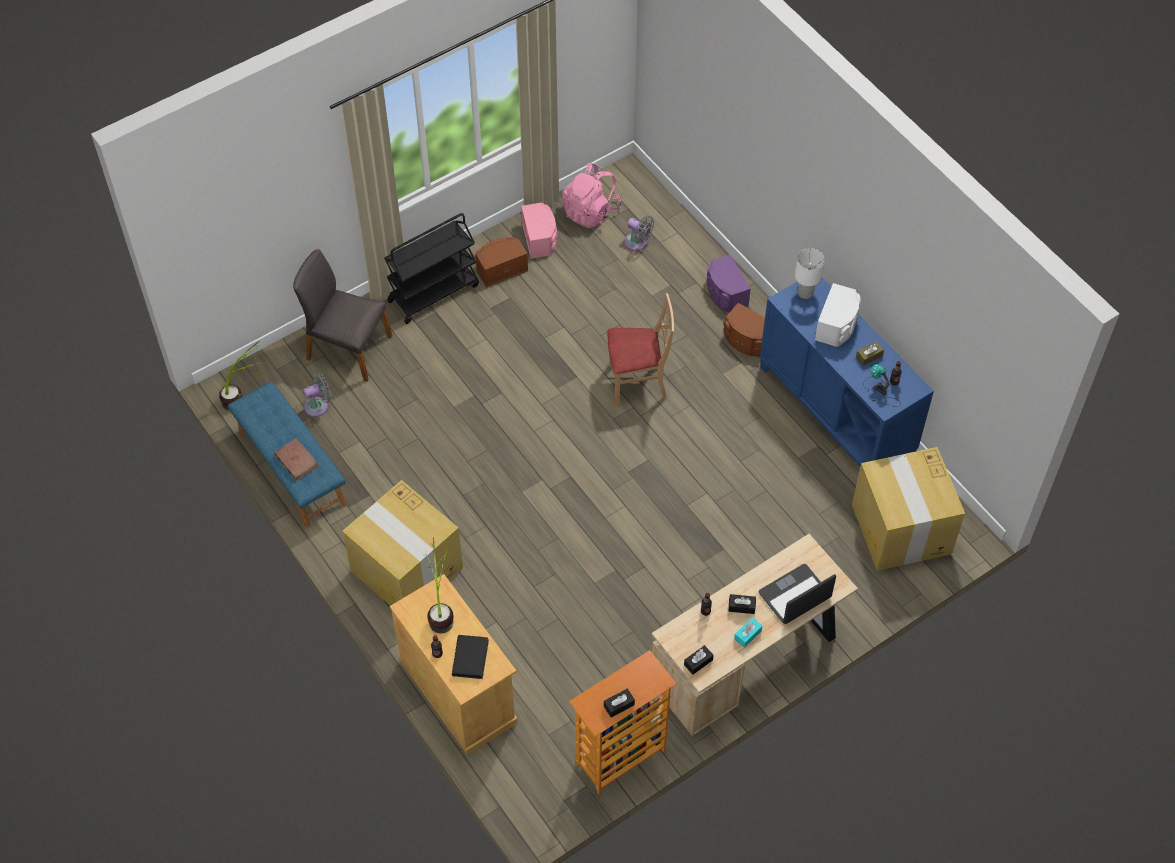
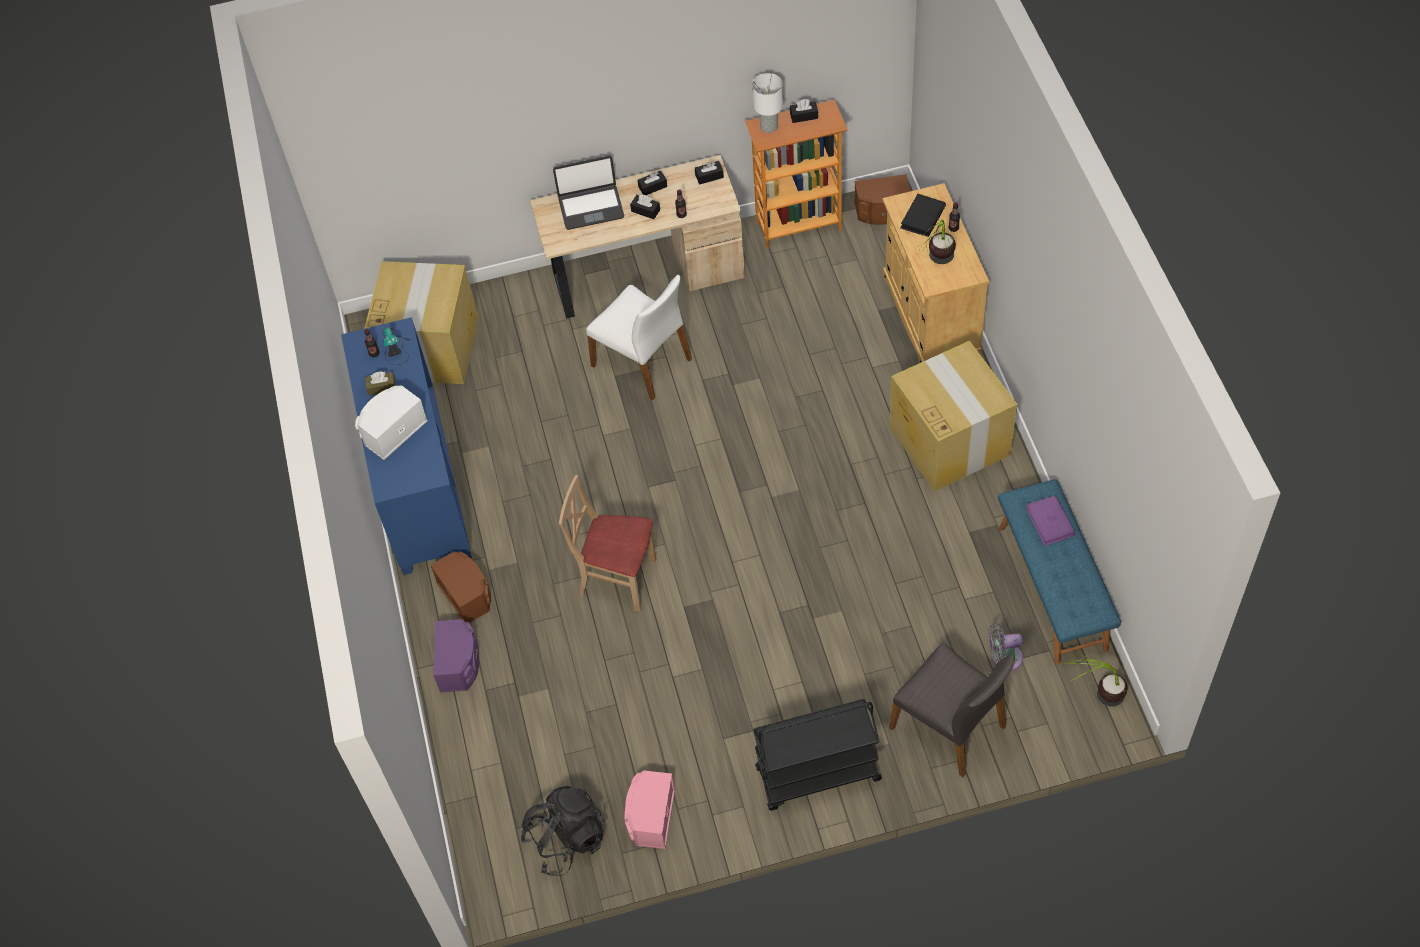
camera: 155 degrees left, 0 degrees up
brown book [274,438,319,481] -> purple book [1026,495,1075,546]
brown speaker [475,237,528,288] -> brown speaker moved to [854,174,911,225]
pink backpack [562,163,621,228] -> black backpack [521,786,605,876]
grey fan [624,216,654,251] -> none
turquoise tissue box [734,617,762,648] -> black tissue box [638,171,667,195]
white table lamp [795,248,825,299] -> white table lamp moved to [752,73,783,133]
none -> white chair [586,275,692,400]

